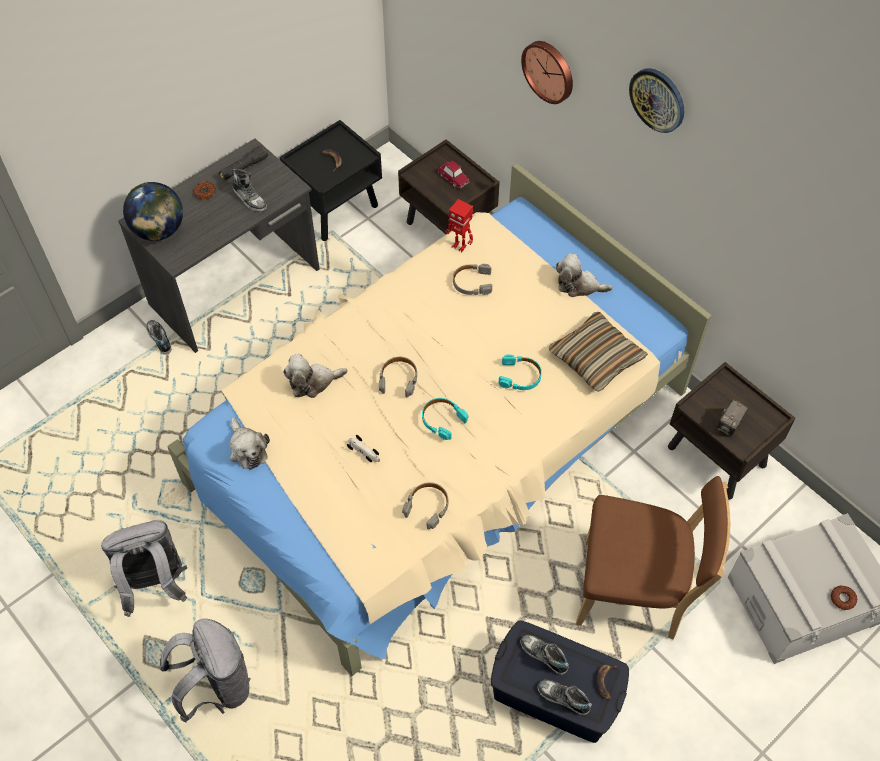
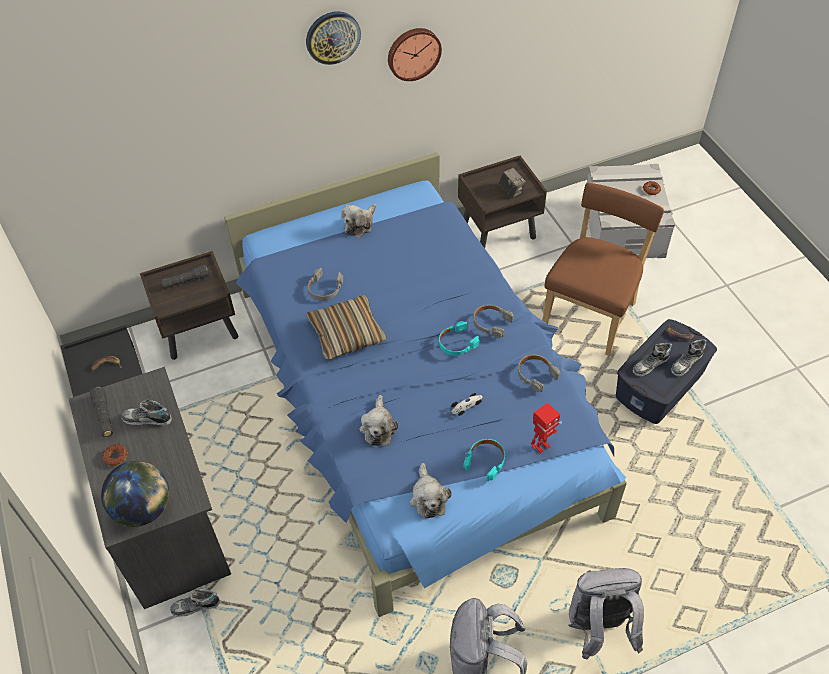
camera: 70 degrees left, 5 degrees down
beige bed [167,163,711,676] -> blue bed [224,152,627,617]
plush toy [229,417,270,470] -> plush toy turned 90 degrees clockwise [410,463,451,519]
shoe [232,169,267,212] -> shoe turned 150 degrees counterclockwise [121,399,172,426]
grey headphones [379,356,418,397] -> grey headphones moved to [474,305,513,338]
toy car [438,160,470,188] -> black flashlight [161,265,210,289]
toy robot [445,199,473,252] -> toy robot moved to [531,403,560,454]
turquoise headphones [499,355,542,390] -> turquoise headphones moved to [463,439,505,481]
wall clock [521,41,573,104] -> wall clock moved to [388,28,442,81]
pillow [549,312,648,392] -> pillow moved to [306,295,386,360]

